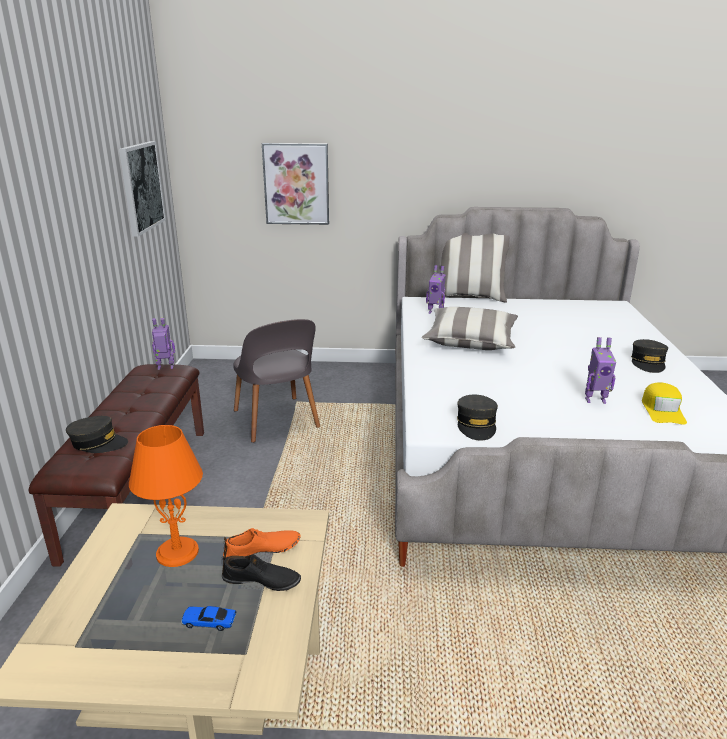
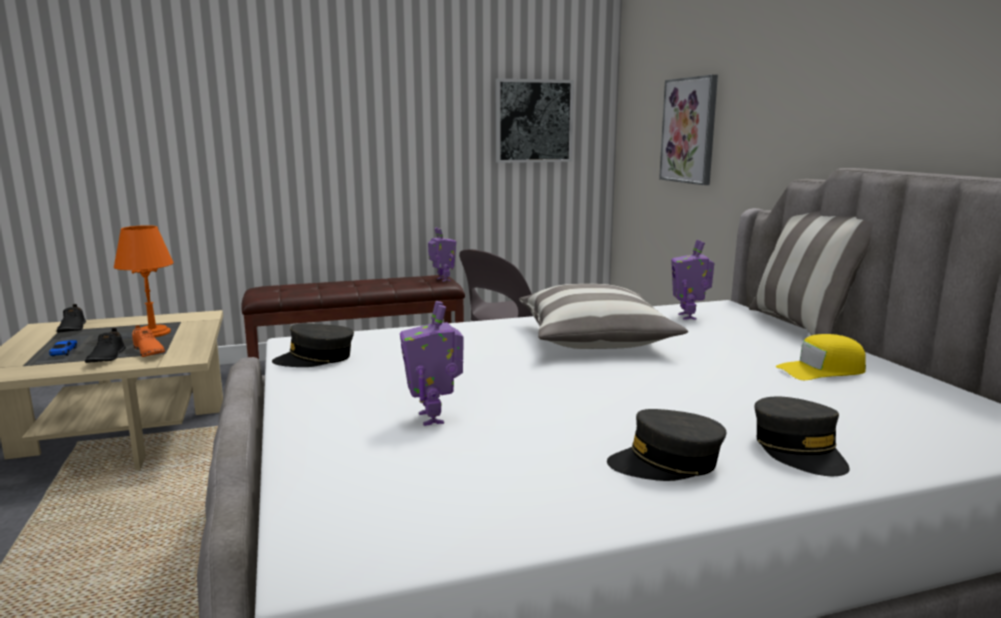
camera: 70 degrees right, 10 degrees down
grey cap [66,416,128,453] -> grey cap moved to [754,397,850,476]
yellow cap [642,382,687,425] -> yellow cap moved to [775,334,866,380]
none -> black shoe [56,304,86,333]

